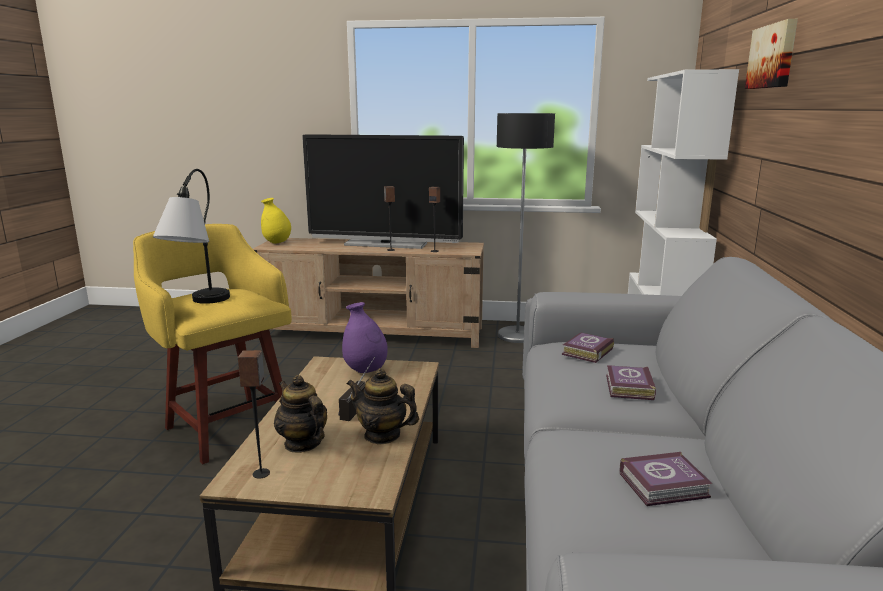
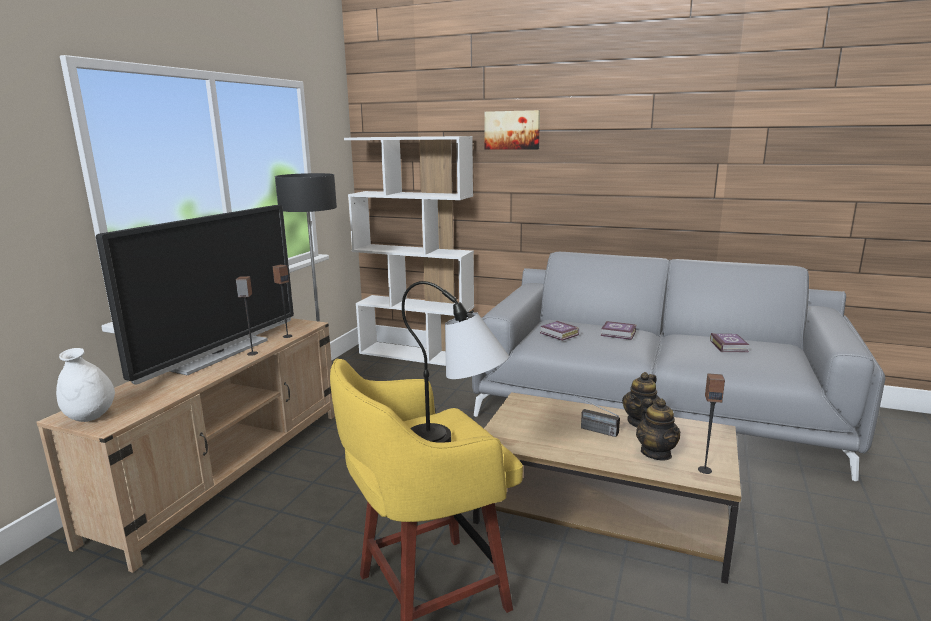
camera: 75 degrees left, 0 degrees up
yellow vase [261,198,291,244] -> white vase [56,348,115,422]
teapot [274,375,327,453] -> teapot turned 75 degrees counterclockwise [636,398,680,461]
purple vase [342,302,388,373] -> none

